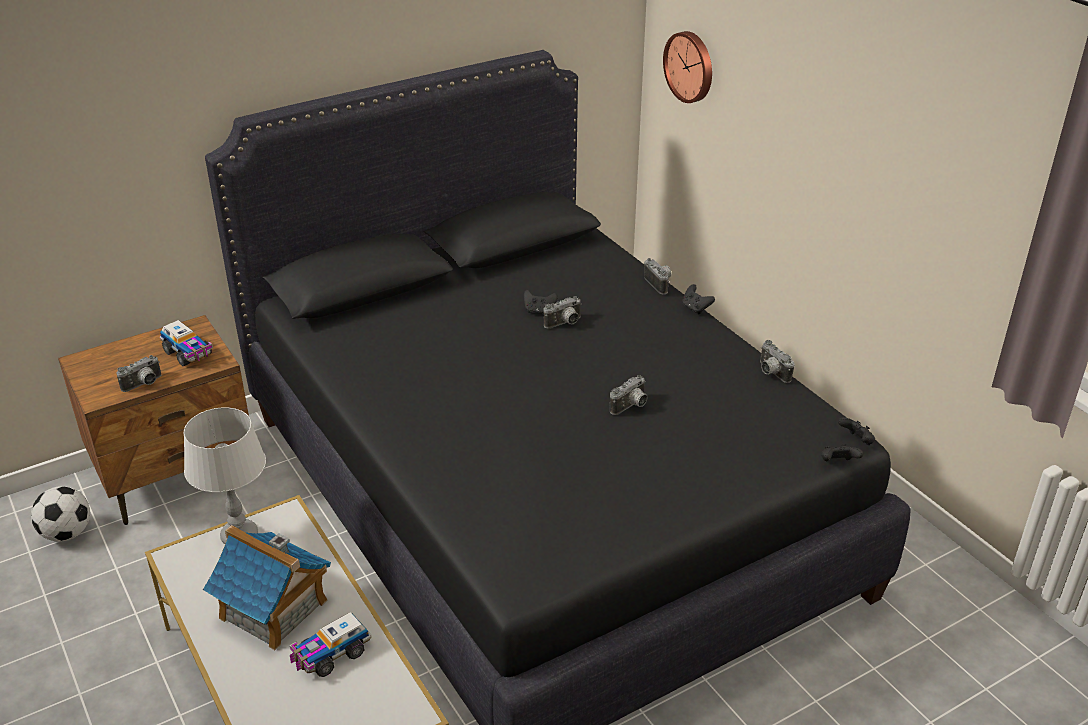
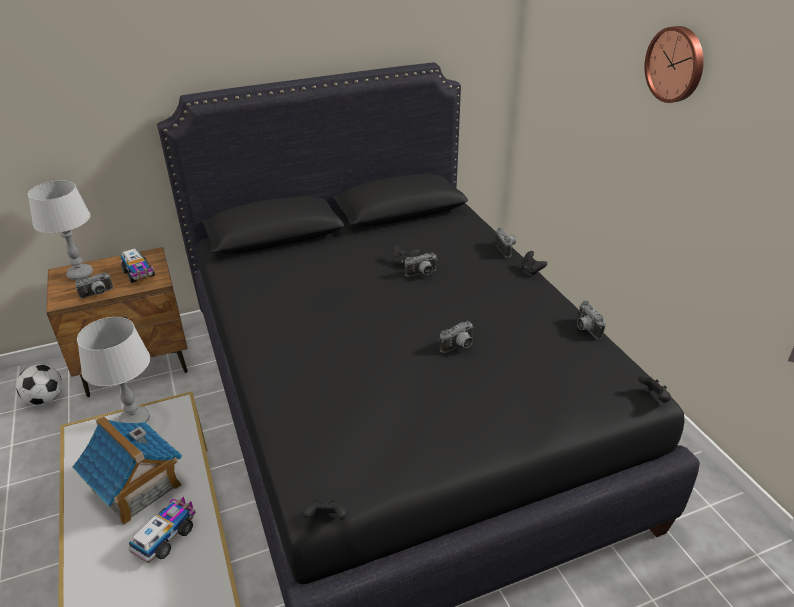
camera: 10 degrees right, 0 degrees up
toy truck [290,612,371,677] -> toy truck turned 150 degrees clockwise [128,497,196,563]
wall clock [663,31,712,103] -> wall clock moved to [645,26,704,103]
black game controller [821,444,863,461] -> black game controller moved to [303,500,347,520]
none -> grey table lamp [28,180,93,280]

